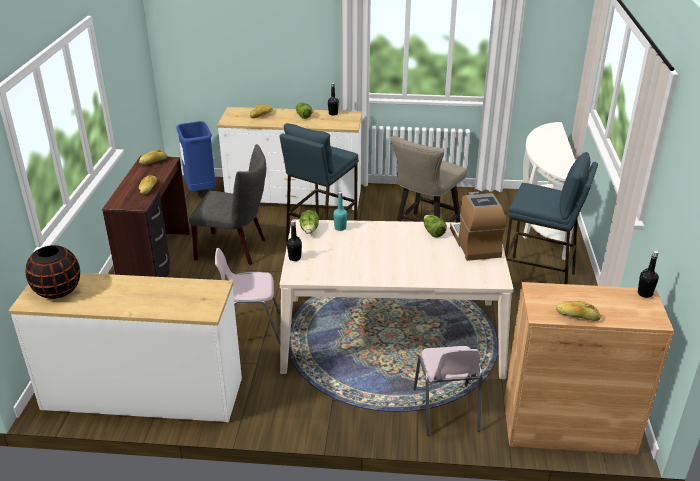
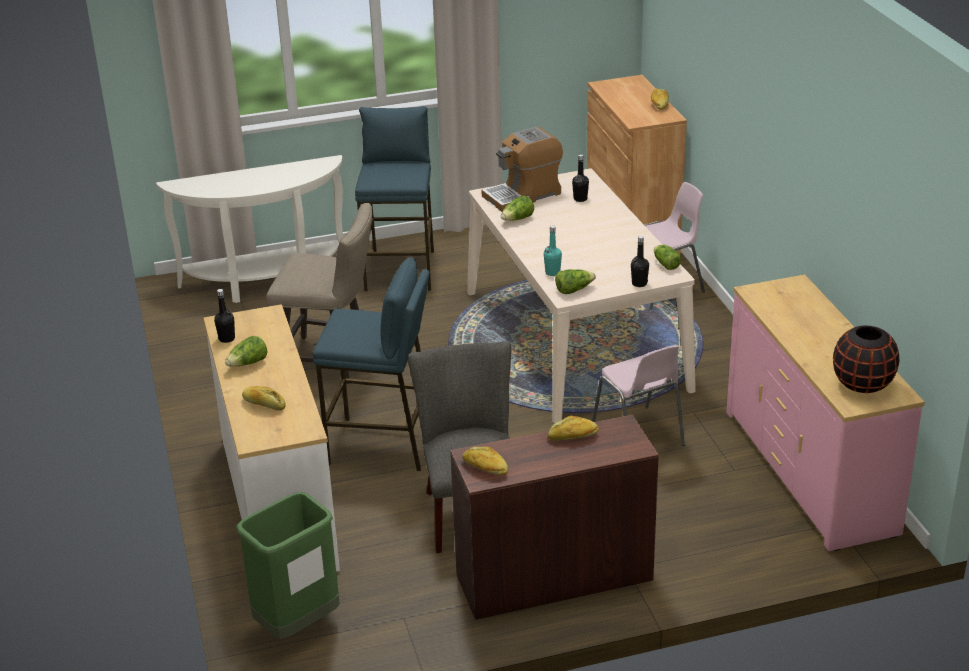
camera: 110 degrees left, 0 degrees up
white dresser [8,273,242,422] -> pink dresser [726,275,925,551]
blue trash can [176,121,216,191] -> green trash can [236,492,340,639]
black bottle [638,250,659,298] -> black bottle moved to [572,154,589,202]
none -> lettuce [654,245,681,270]

